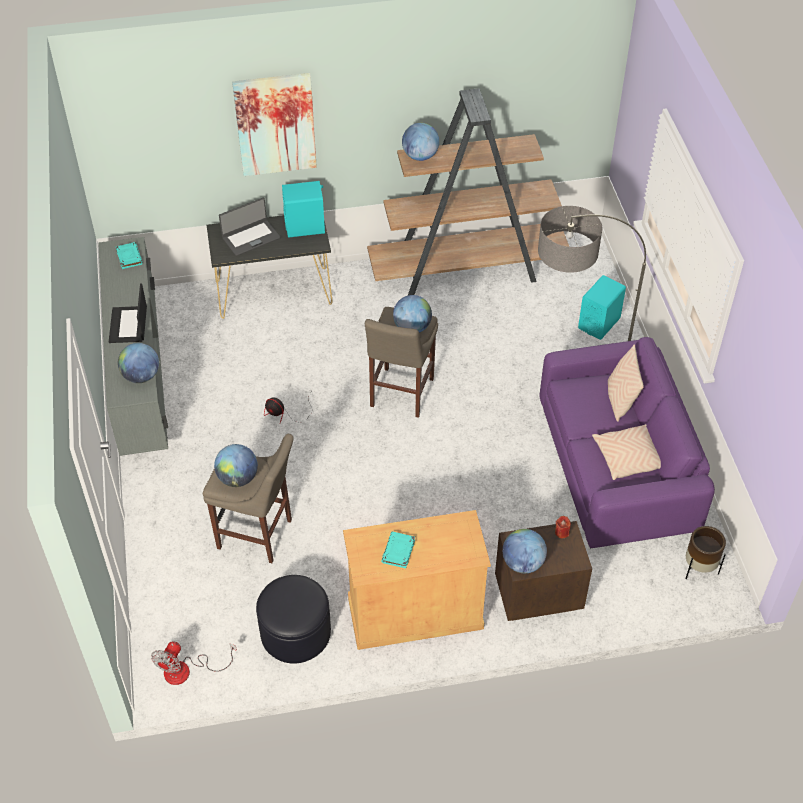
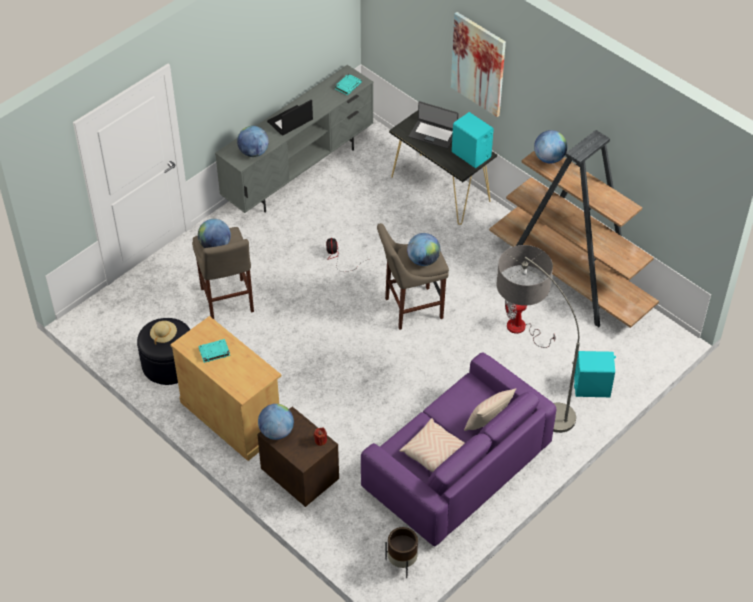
camera: 55 degrees right, 0 degrees up
fan [151,641,237,685] -> fan moved to [505,300,555,348]
none -> beige hat [150,321,177,345]

